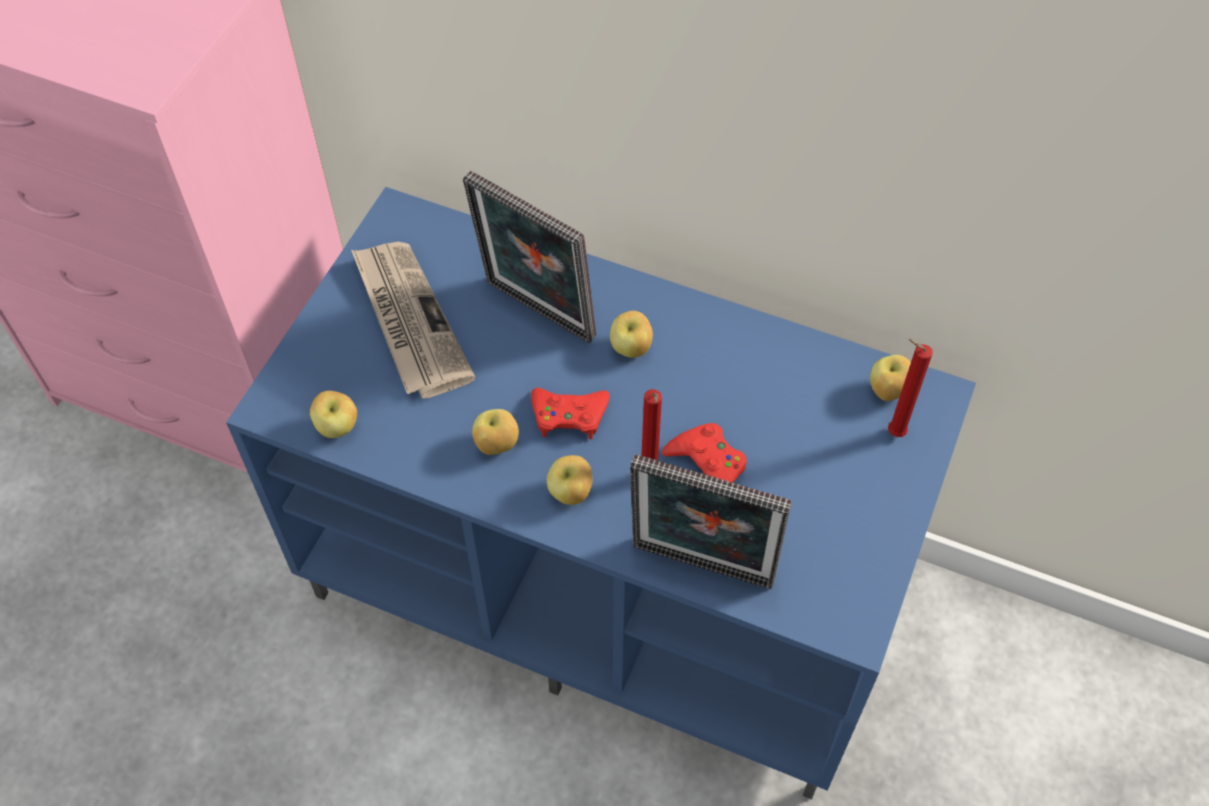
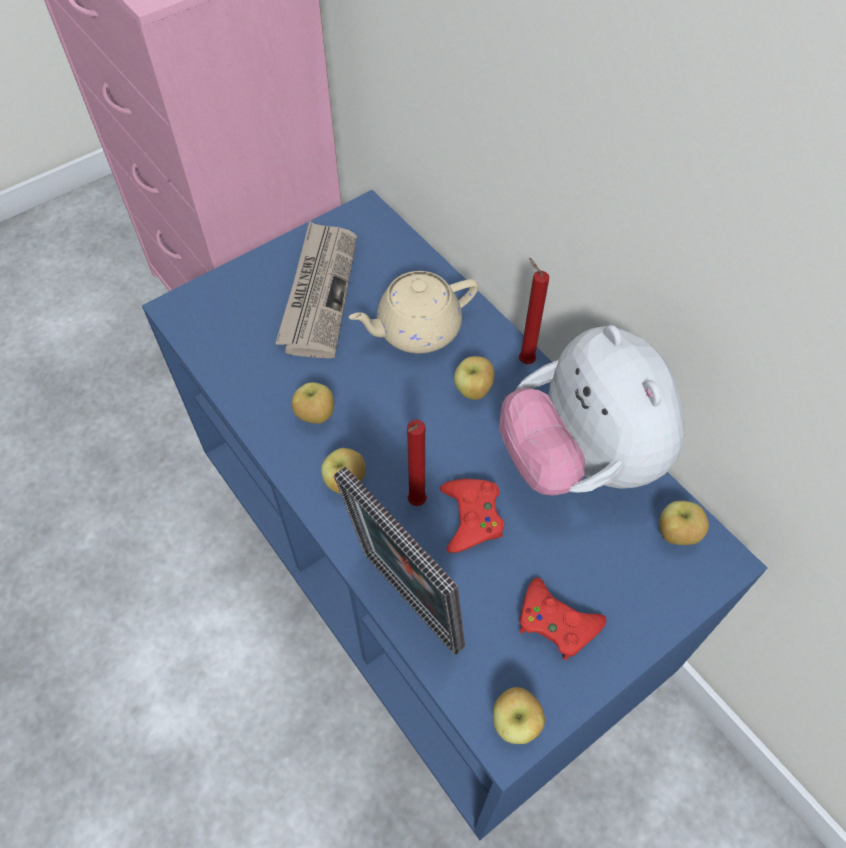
camera: 30 degrees right, 0 degrees up
apple [310,391,357,438] -> apple moved to [493,687,545,744]
picture frame [463,171,596,343] -> beige teapot [349,271,479,353]
red game controller [531,388,610,439] -> red game controller moved to [519,578,606,660]
red candle [888,339,933,437] -> red candle moved to [519,258,549,364]
none -> plush toy [499,325,685,496]

